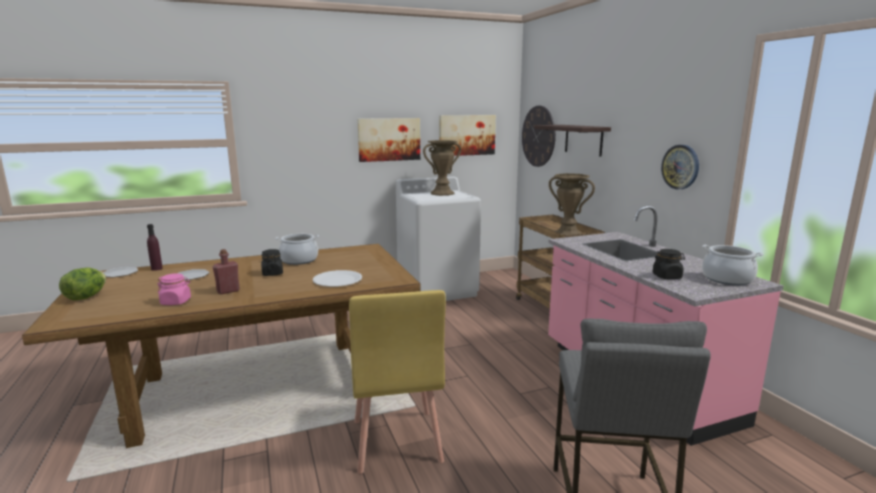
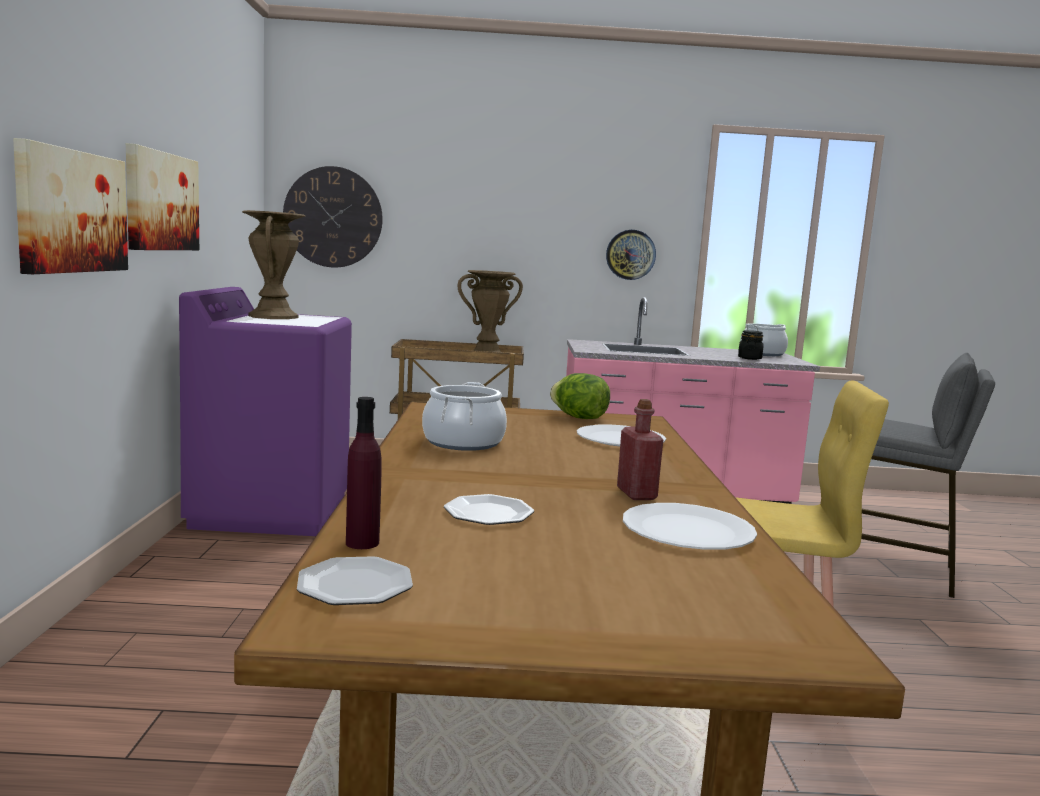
camera: 70 degrees left, 5 degrees down
lettuce [59,267,106,300] -> lettuce moved to [550,373,610,419]
pink jar [157,273,191,305] -> white plate [623,503,757,550]
black jar [261,249,283,276] -> none
white washing machine [396,176,481,301] -> purple washing machine [179,287,352,536]
picture [439,115,496,156] -> picture moved to [13,138,128,274]
shelf [535,125,611,157] -> none

